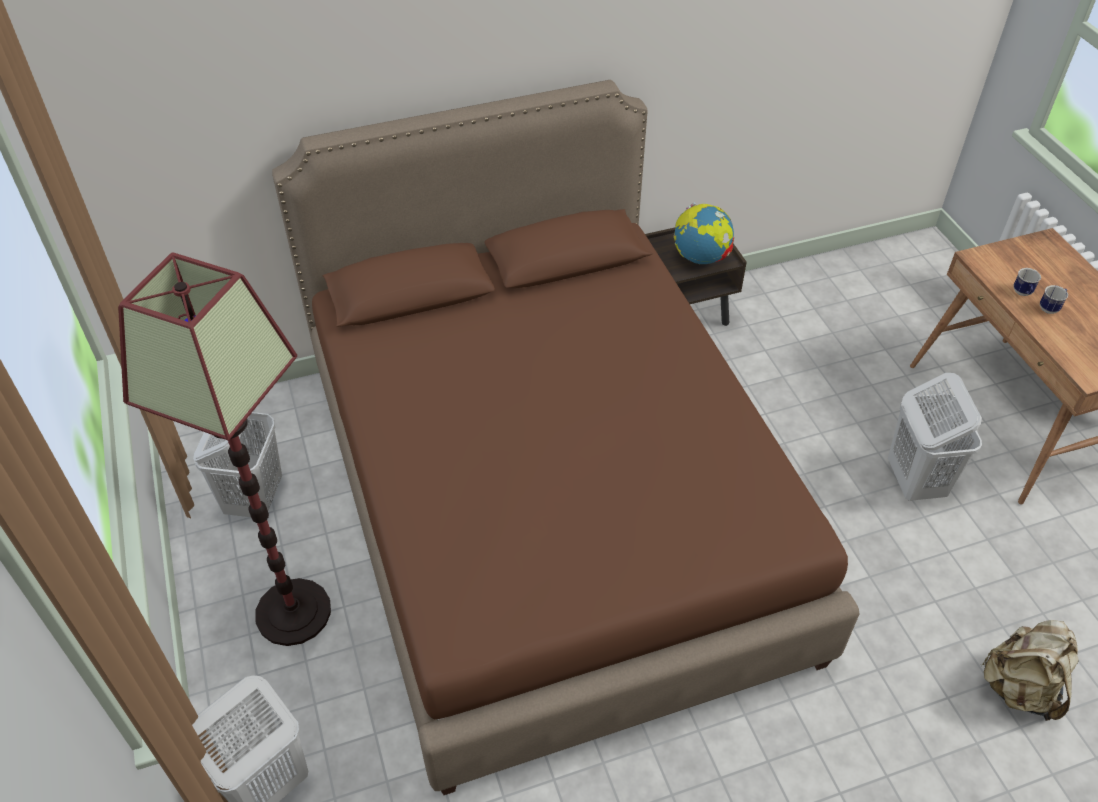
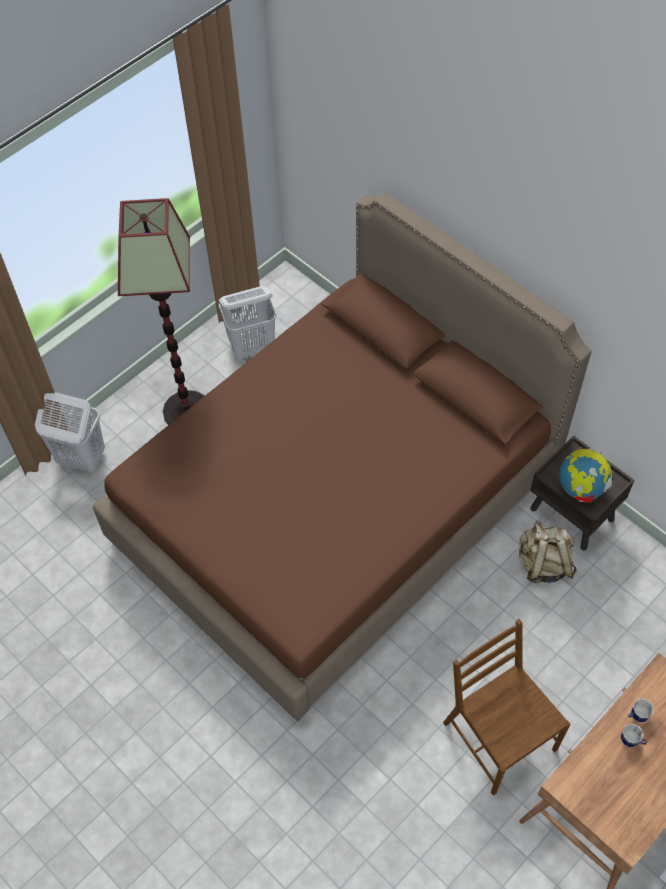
camera: 65 degrees right, 10 degrees up
white laundry basket [888,373,982,501] -> brown chair [443,619,571,796]
beige backpack [981,620,1079,721] -> beige backpack moved to [519,520,577,583]

